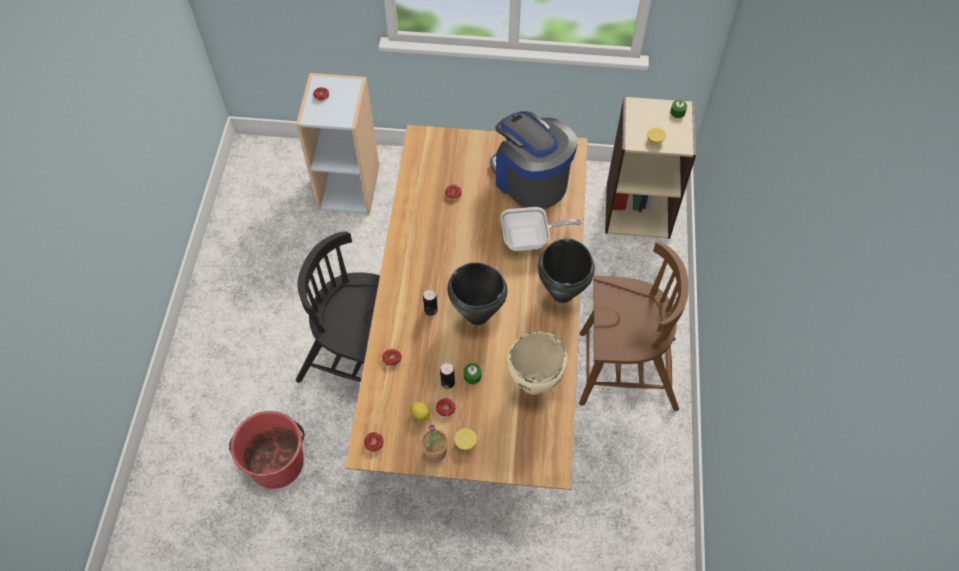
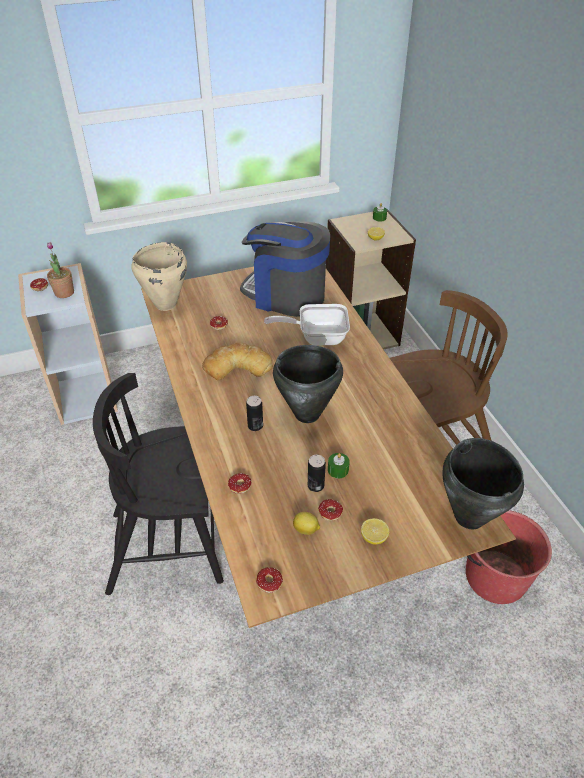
camera: 25 degrees left, 15 degrees down
red bucket [229,411,305,489] -> red bucket moved to [466,510,552,604]
potted plant [421,425,448,462] -> potted plant moved to [47,242,74,298]
frying pan [501,207,582,251] -> frying pan turned 150 degrees counterclockwise [264,304,350,345]
beige cooking pot [506,332,568,395] -> beige cooking pot moved to [131,242,187,311]
black cooking pot [538,238,595,303] -> black cooking pot moved to [443,438,524,529]
none -> bread [202,343,273,380]

